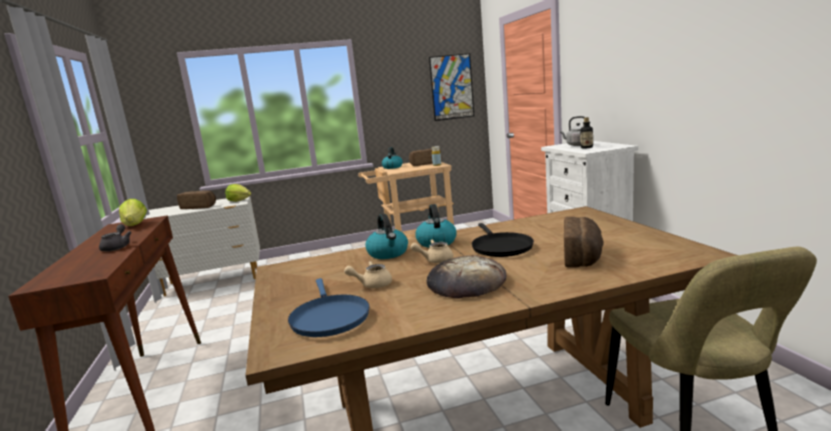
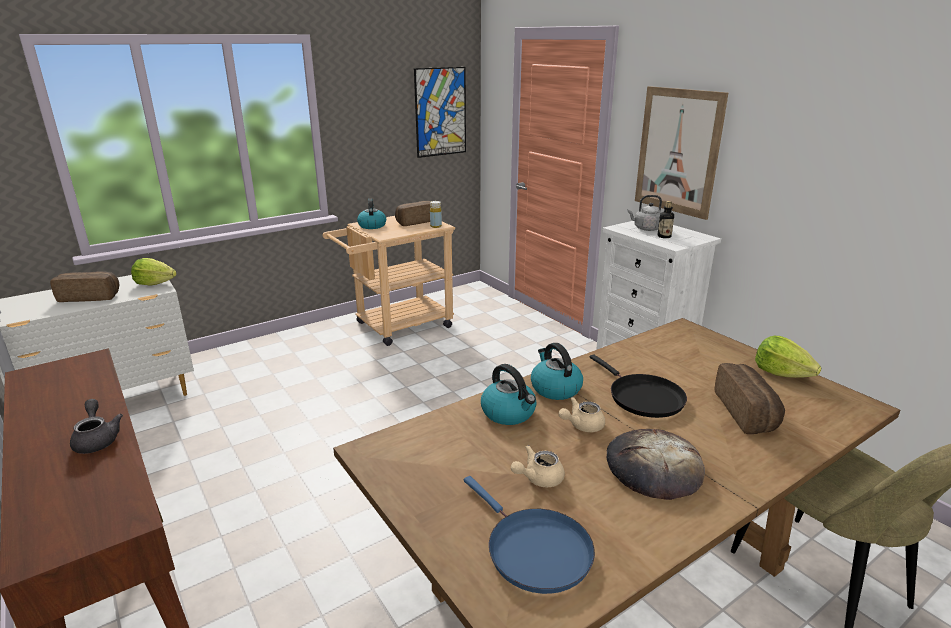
camera: 20 degrees left, 10 degrees up
lettuce [119,199,147,226] -> lettuce moved to [755,336,821,378]
none -> picture [635,86,728,220]

